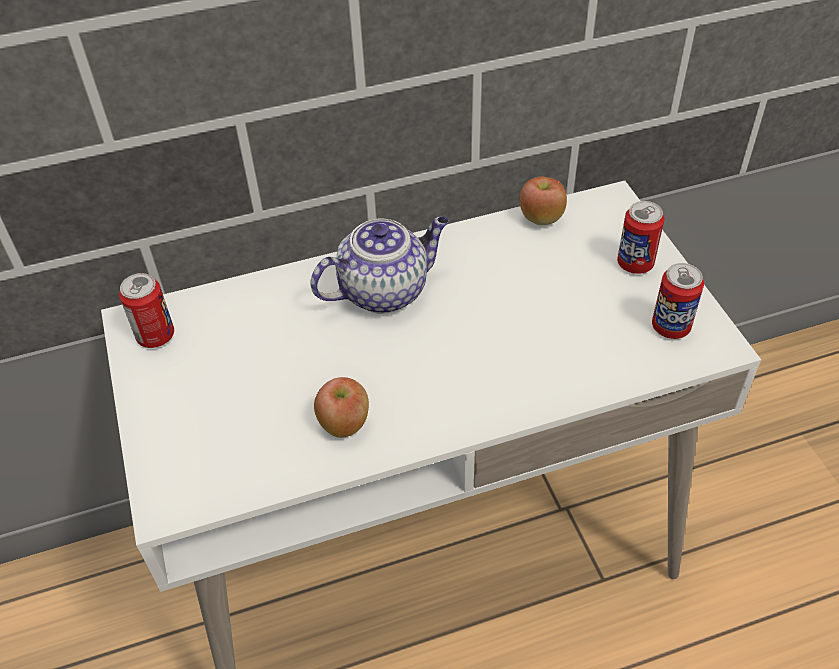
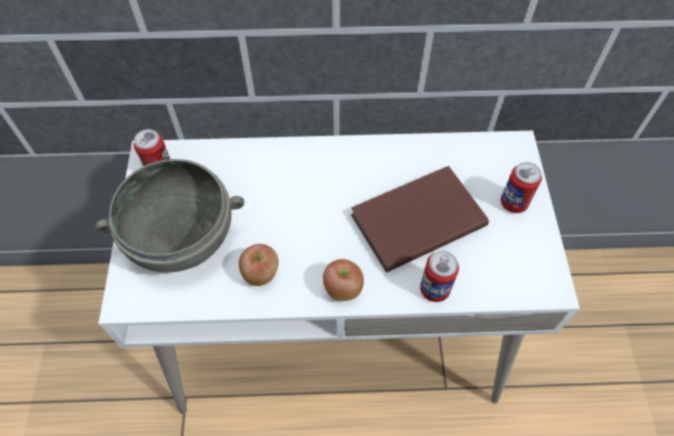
camera: 15 degrees right, 10 degrees up
teapot [310,216,449,313] -> none
apple [519,177,567,225] -> apple moved to [323,259,364,301]
can [652,263,704,339] -> can moved to [420,251,459,302]
none -> grey bowl [96,159,244,272]
none -> brown book [351,166,489,272]

